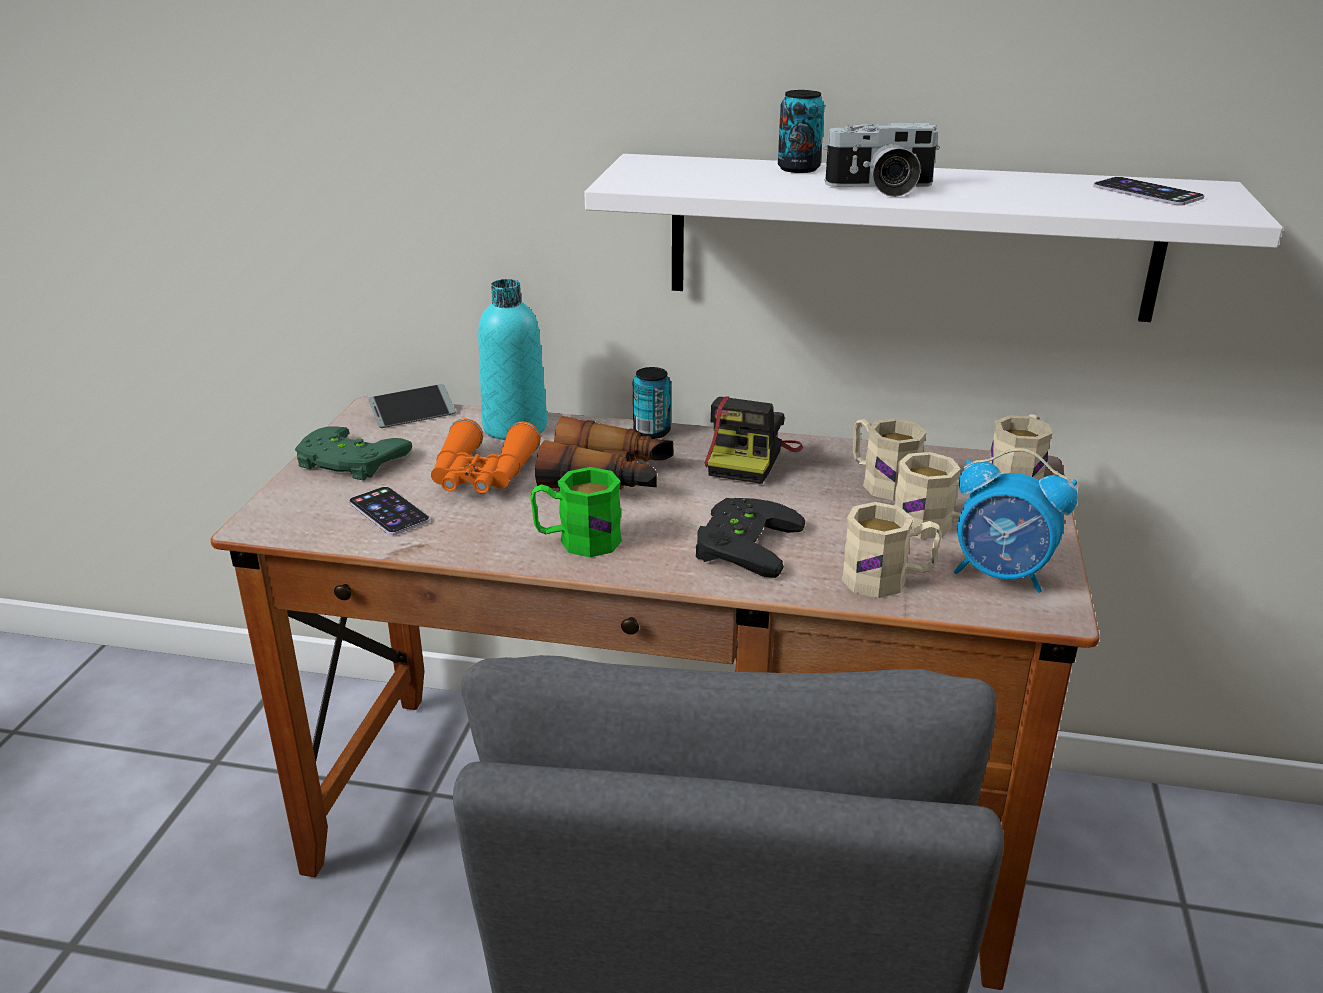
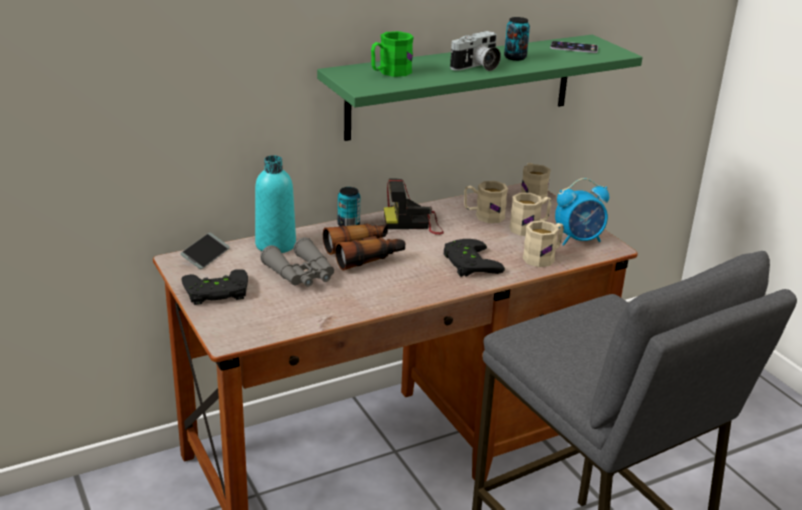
camera: 40 degrees left, 0 degrees up
green game controller [295,427,412,481] -> black game controller [181,269,248,305]
phone [349,487,430,535] -> none
orange binoculars [431,418,541,494] -> grey binoculars [260,237,334,287]
green mug [530,467,622,557] -> green mug moved to [371,31,414,77]
white shelf [584,154,1283,322] -> green shelf [317,35,643,141]
camera [705,396,803,484] -> camera turned 105 degrees clockwise [384,178,444,235]
can [778,90,824,173] -> can moved to [504,17,530,61]

